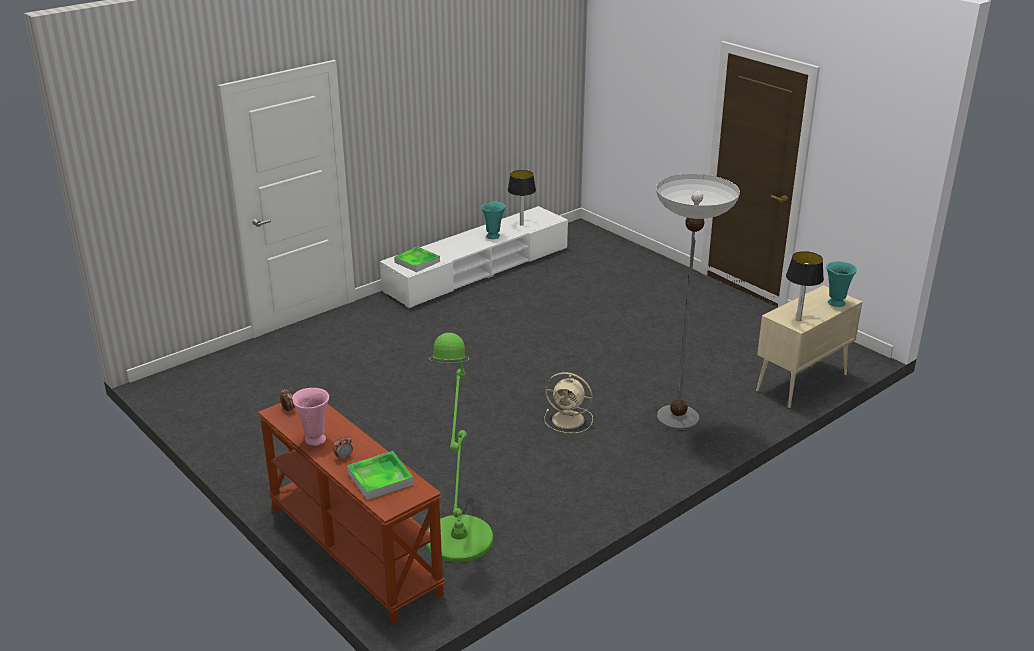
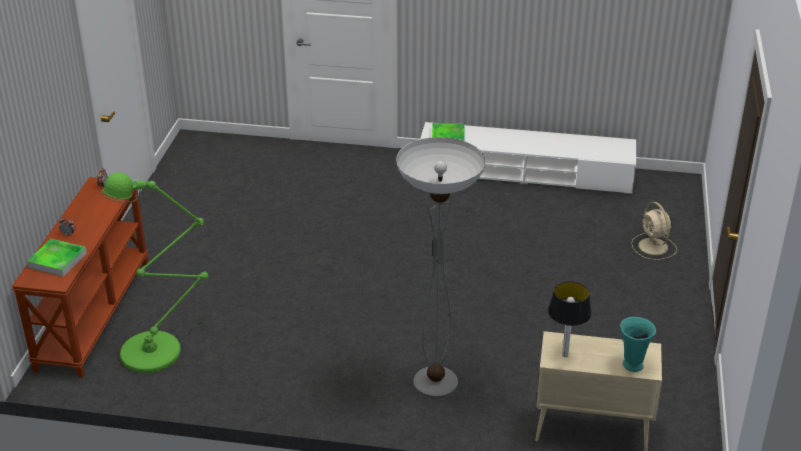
camera: 50 degrees right, 5 degrees up
pink vase [292,388,329,446] -> none
turquoise vase [481,201,506,239] -> none
table lamp [508,170,536,225] -> none
beige fan [544,372,593,433] -> beige fan moved to [631,202,677,260]

